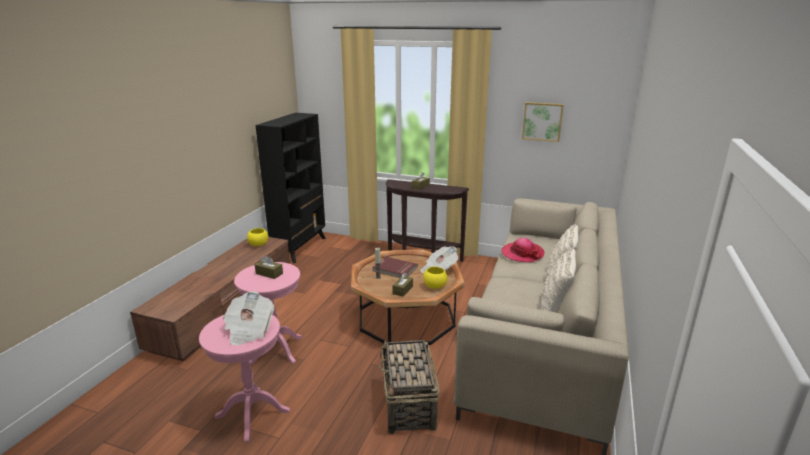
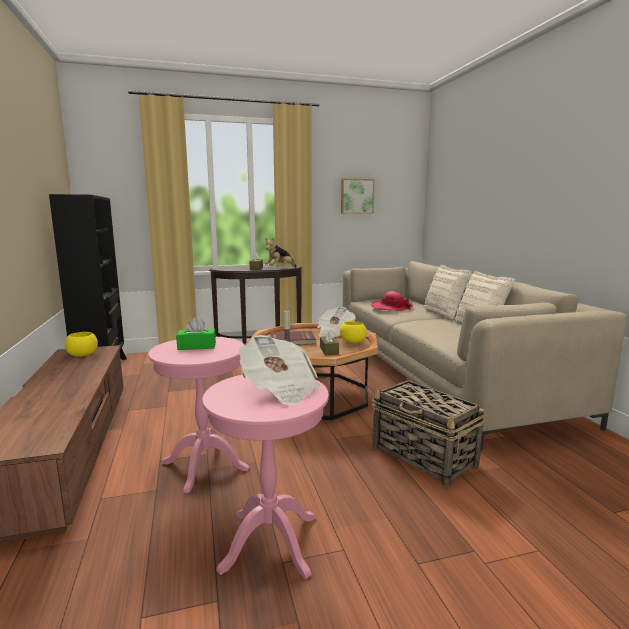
camera: 35 degrees left, 10 degrees down
brown tissue box [255,255,283,279] -> green tissue box [176,317,216,350]
none -> plush toy [265,237,296,267]

